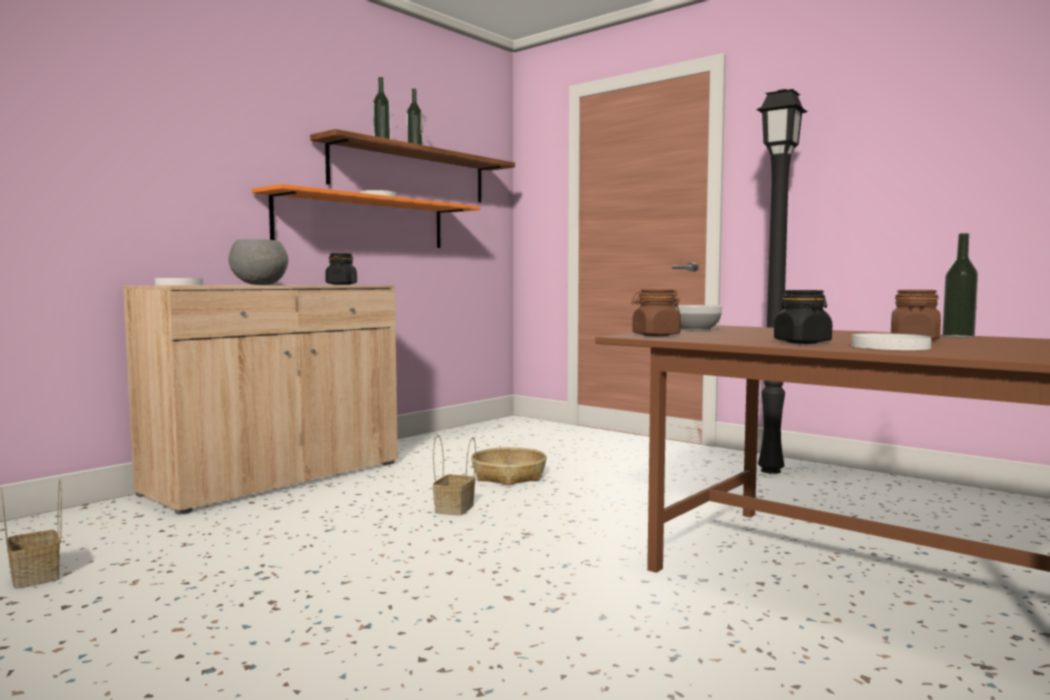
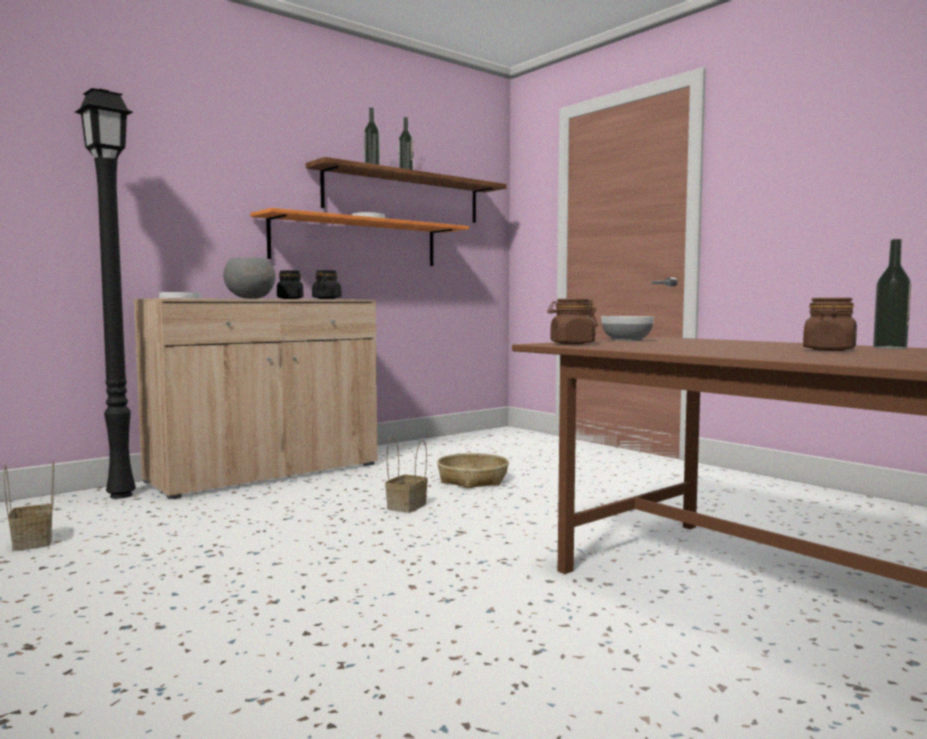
camera: 10 degrees right, 0 degrees up
black floor lamp [756,89,808,474] -> black floor lamp moved to [75,88,136,499]
black jar [774,290,832,344] -> black jar moved to [277,270,303,299]
white plate [851,333,931,350] -> none

